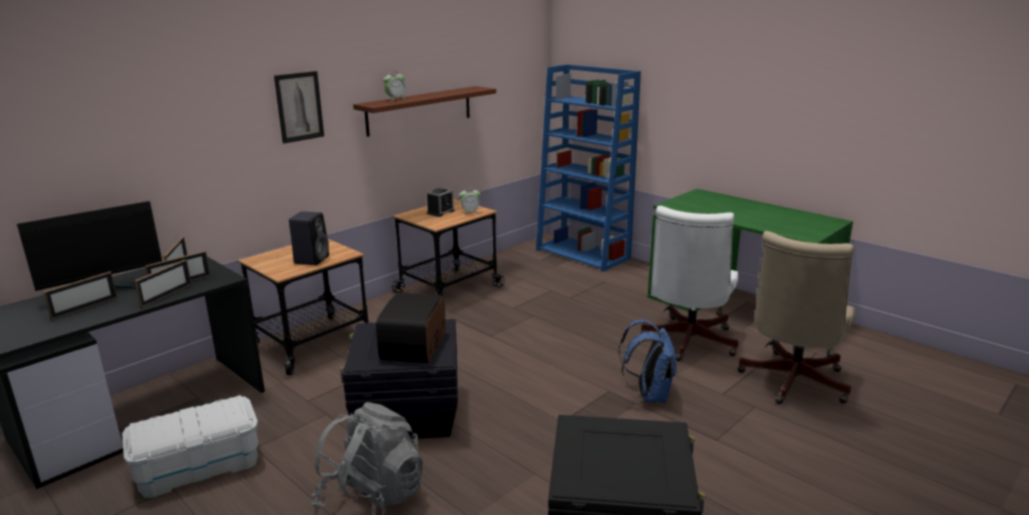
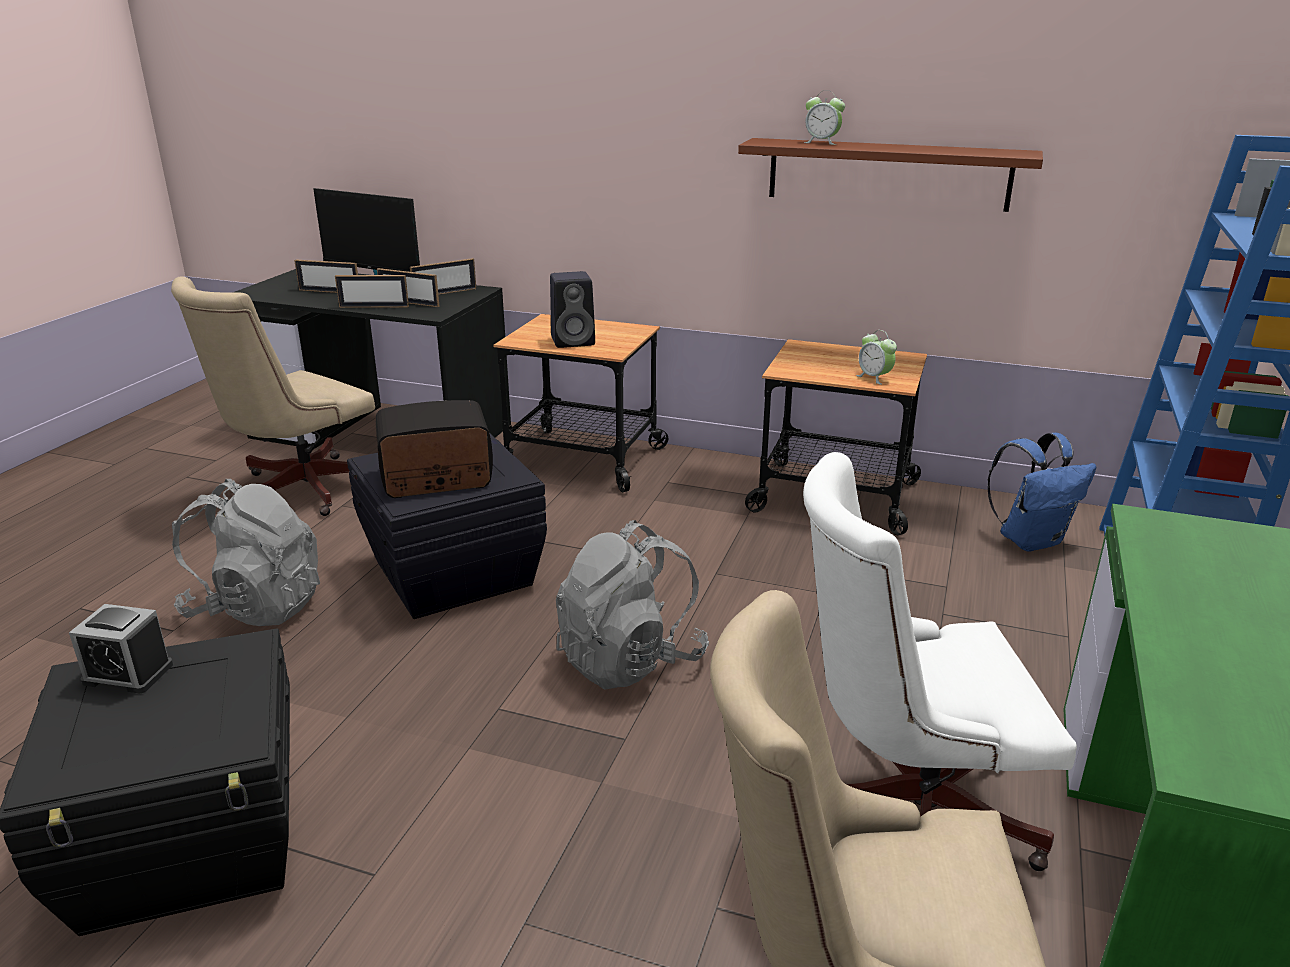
camera: 65 degrees right, 5 degrees up
white storage box [122,395,259,498] -> beige office chair [171,276,375,516]
picture [274,71,324,144] -> none
alarm clock [427,188,455,217] -> alarm clock moved to [69,604,173,694]
blue backpack [619,320,677,403] -> blue backpack moved to [987,432,1096,552]
none -> grey backpack [556,520,709,690]

